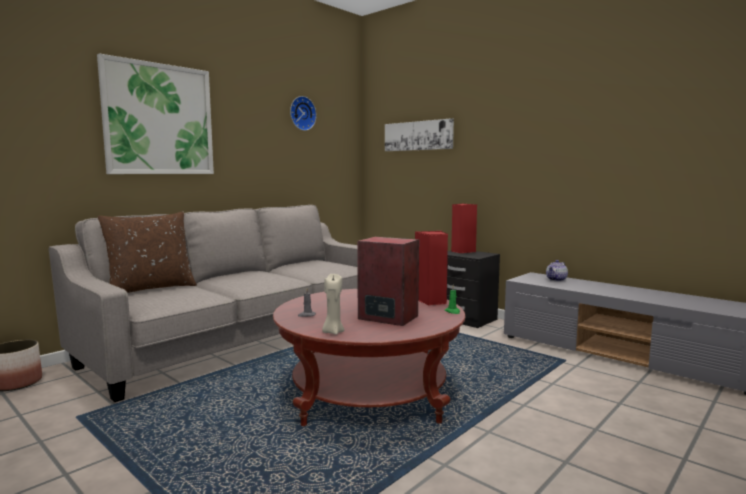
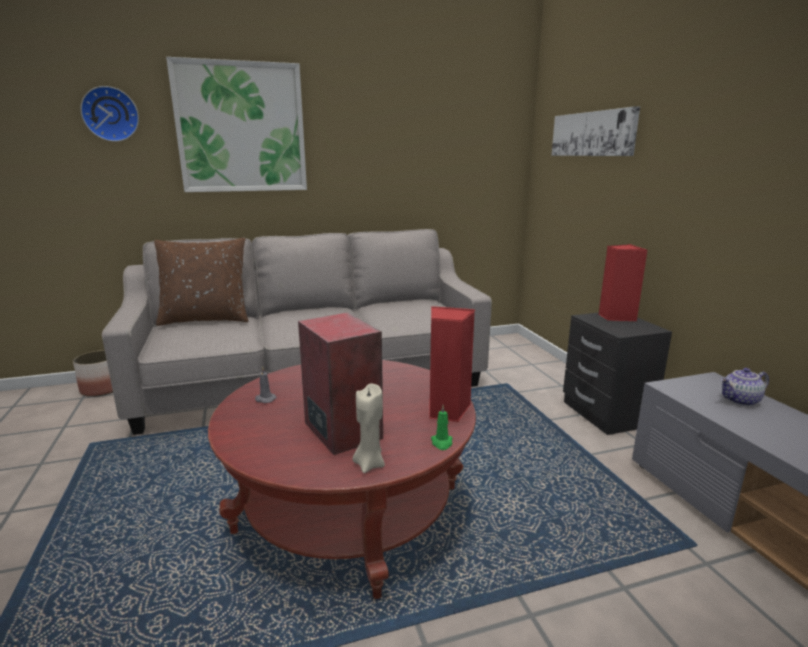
camera: 30 degrees right, 10 degrees up
wall clock [290,96,317,131] -> wall clock moved to [81,86,139,142]
beige candle [322,274,344,335] -> beige candle moved to [353,383,385,473]

